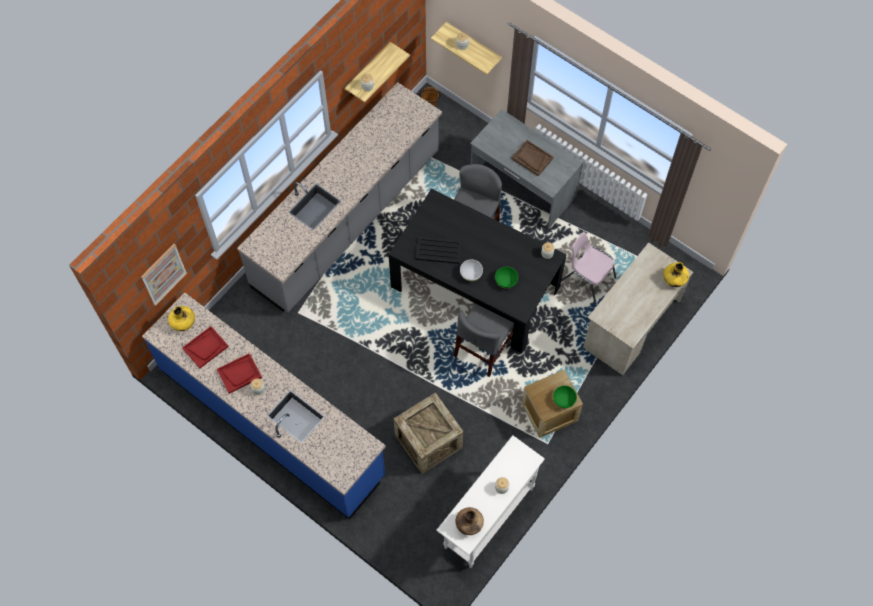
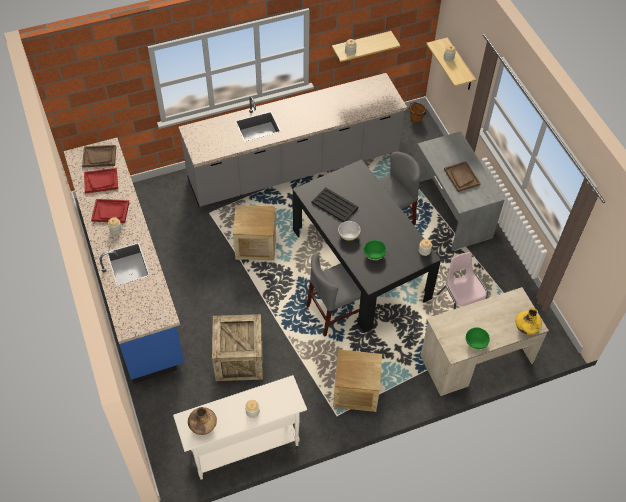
camera: 30 degrees right, 10 degrees down
picture [141,244,187,306] -> none
yellow vase [168,306,195,331] -> brown tray [82,145,116,167]
green bowl [553,385,577,408] -> green bowl moved to [466,327,490,350]
none -> crate [233,205,276,260]

